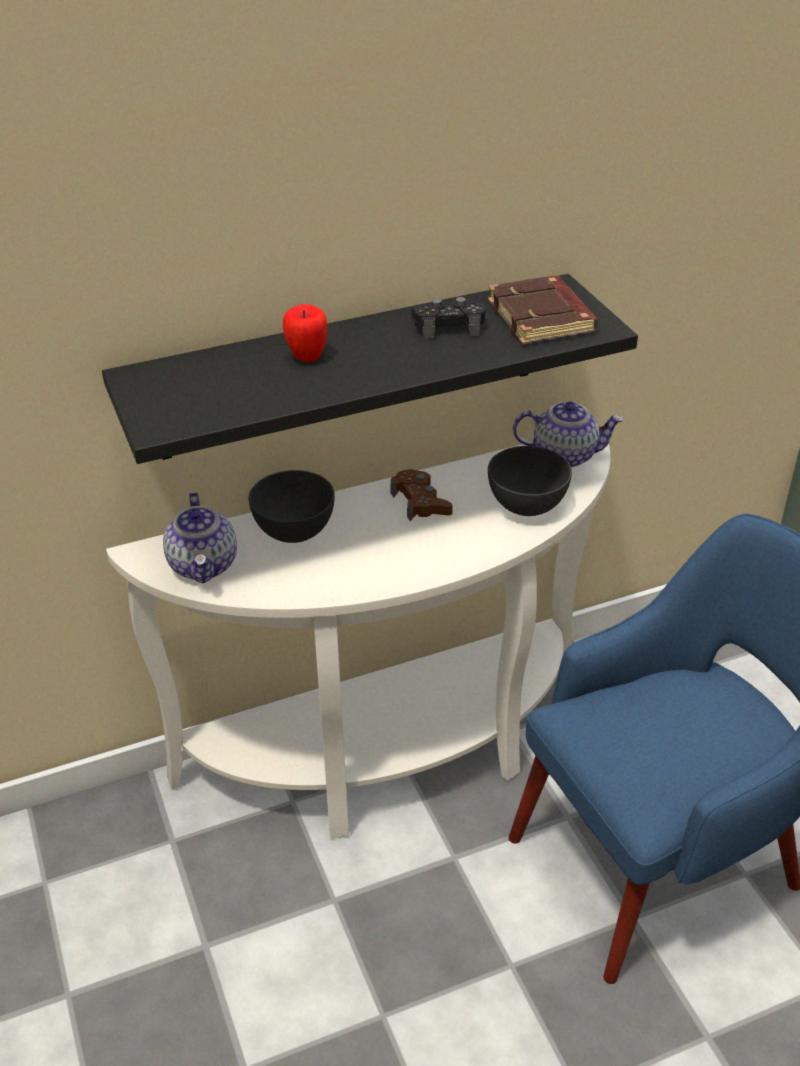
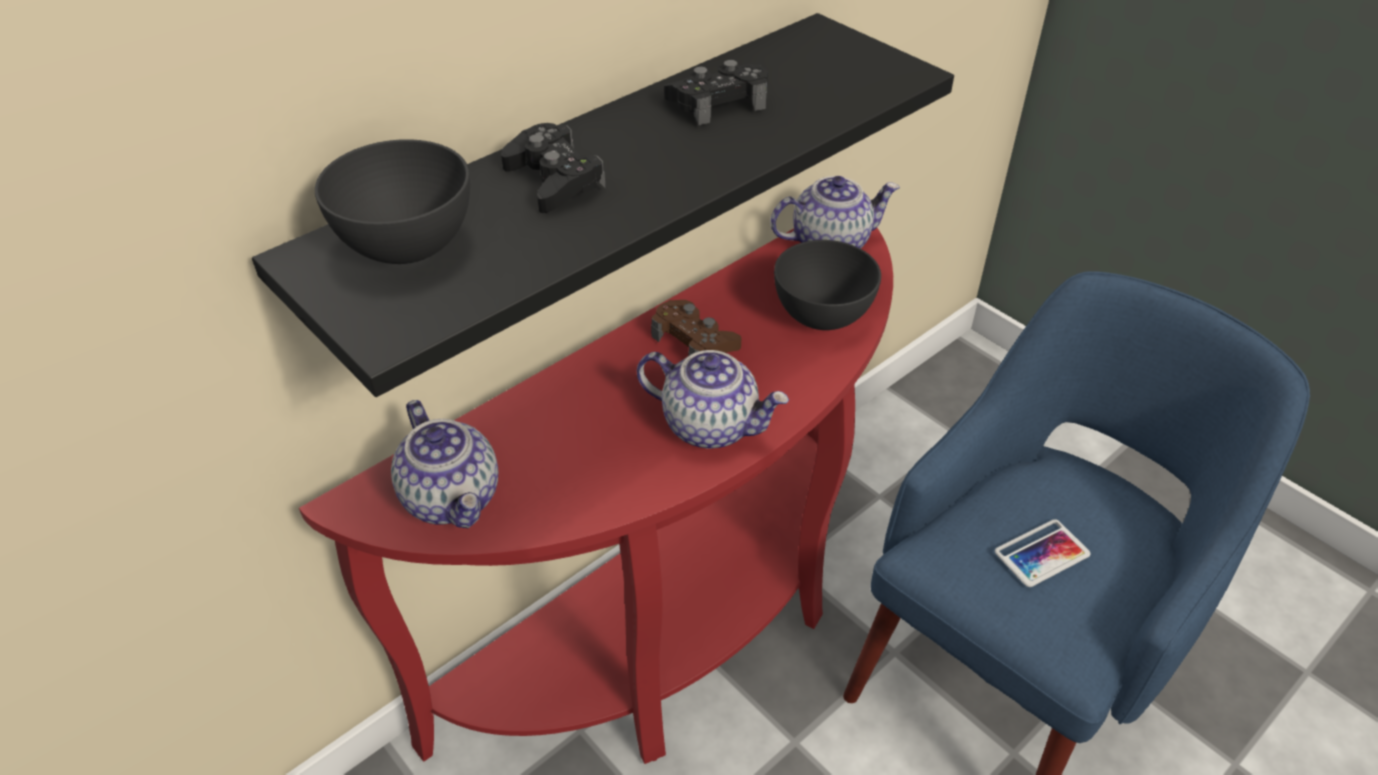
camera: 20 degrees left, 5 degrees up
white console table [106,443,611,838] -> red console table [299,228,893,764]
grey bowl [249,470,335,543] -> grey bowl moved to [315,139,470,264]
apple [283,304,327,362] -> black game controller [501,123,606,213]
brown book [488,276,598,345] -> none
none -> teapot [637,350,789,448]
none -> phone [995,519,1090,587]

